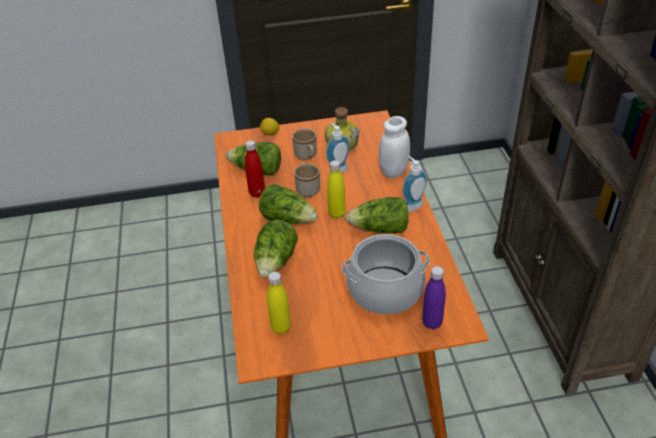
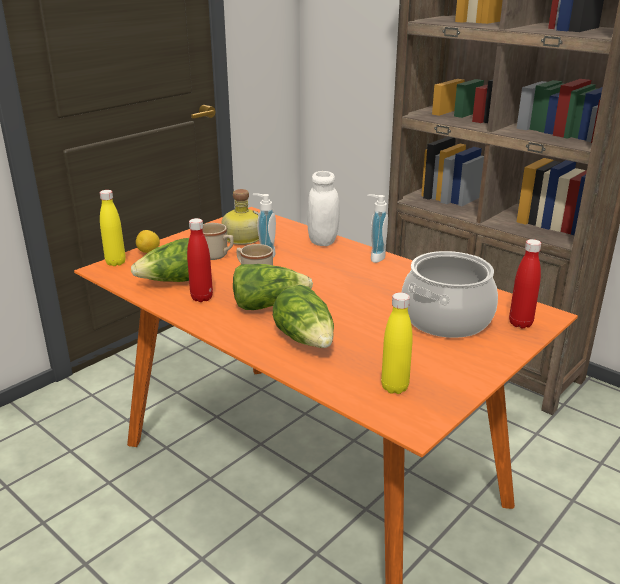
camera: 40 degrees left, 15 degrees down
yellow bottle [327,160,346,219] -> yellow bottle moved to [100,190,126,266]
lettuce [345,197,409,233] -> none
purple bottle [422,266,446,329] -> red bottle [509,239,541,328]

